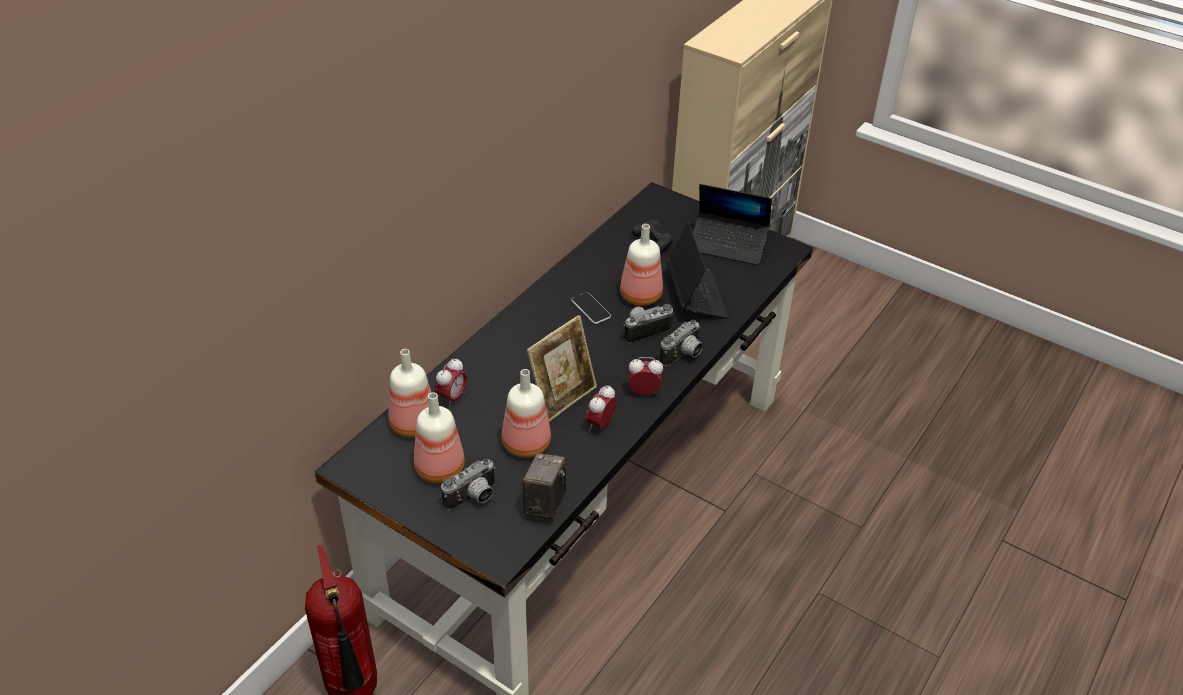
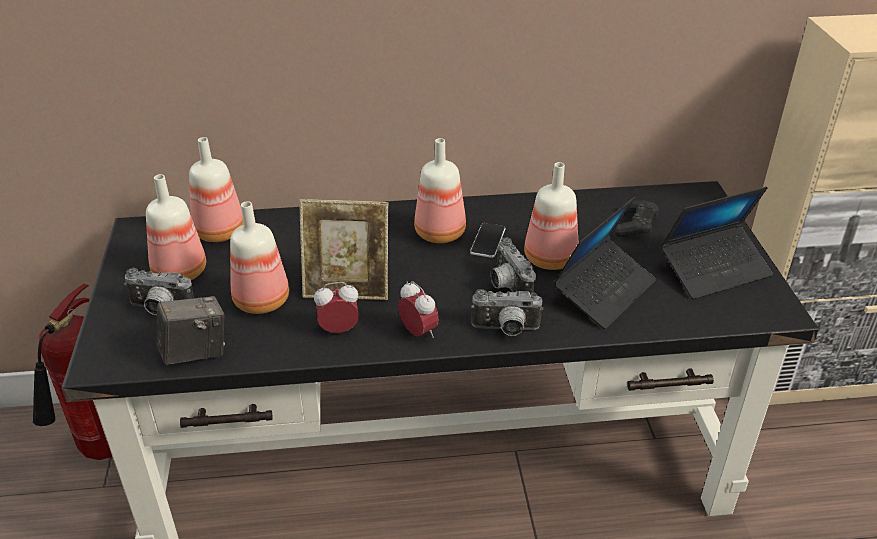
camera: 50 degrees right, 5 degrees down
alarm clock [435,359,467,407] -> none
camera [623,304,673,343] -> camera turned 135 degrees counterclockwise [490,237,536,295]
laptop [693,184,772,265] -> laptop turned 90 degrees counterclockwise [660,187,773,300]
none -> bottle [414,138,466,243]

